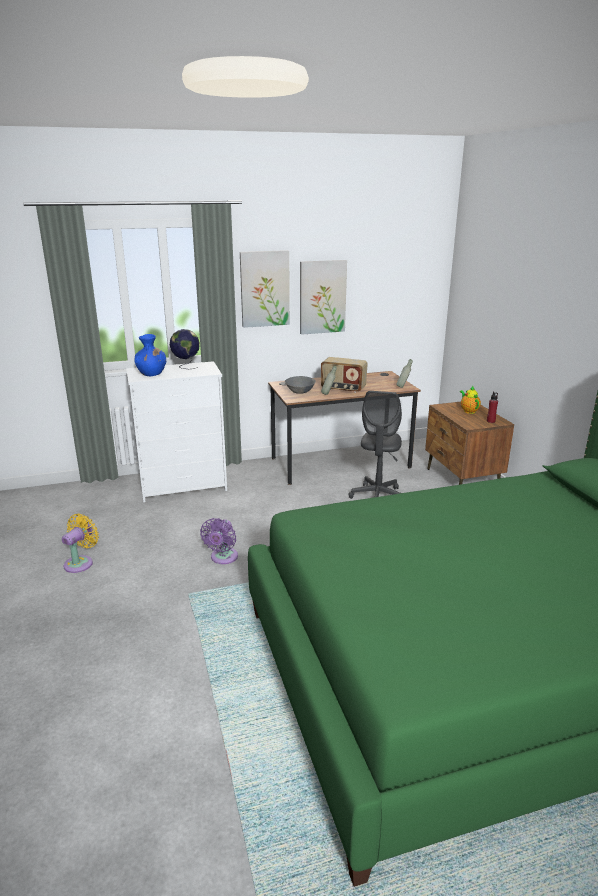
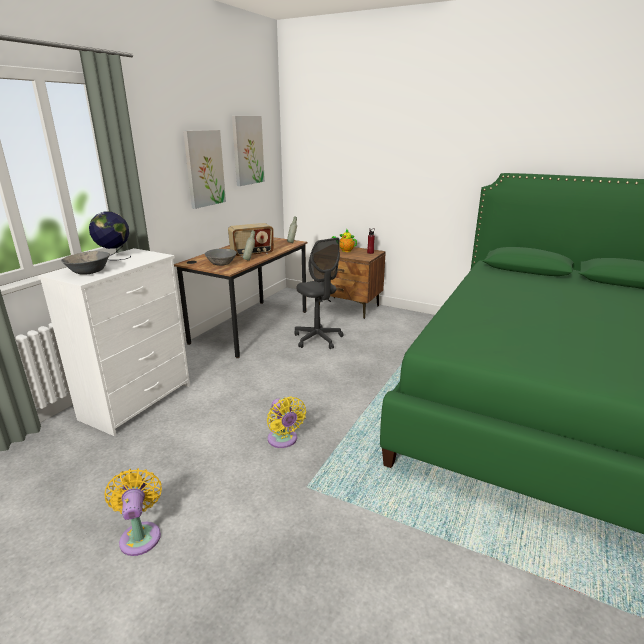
camera: 45 degrees left, 0 degrees up
blue vase [134,334,166,376] -> grey bowl [61,251,110,275]
purple fan [200,518,238,564] -> yellow fan [267,397,306,448]
picture [240,250,290,328] -> picture moved to [232,116,265,186]

